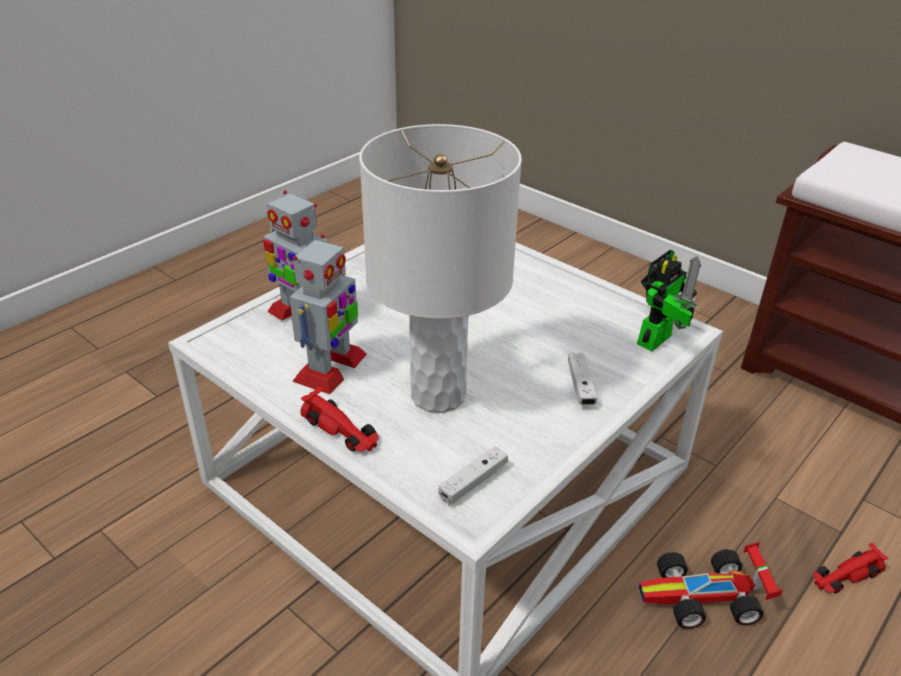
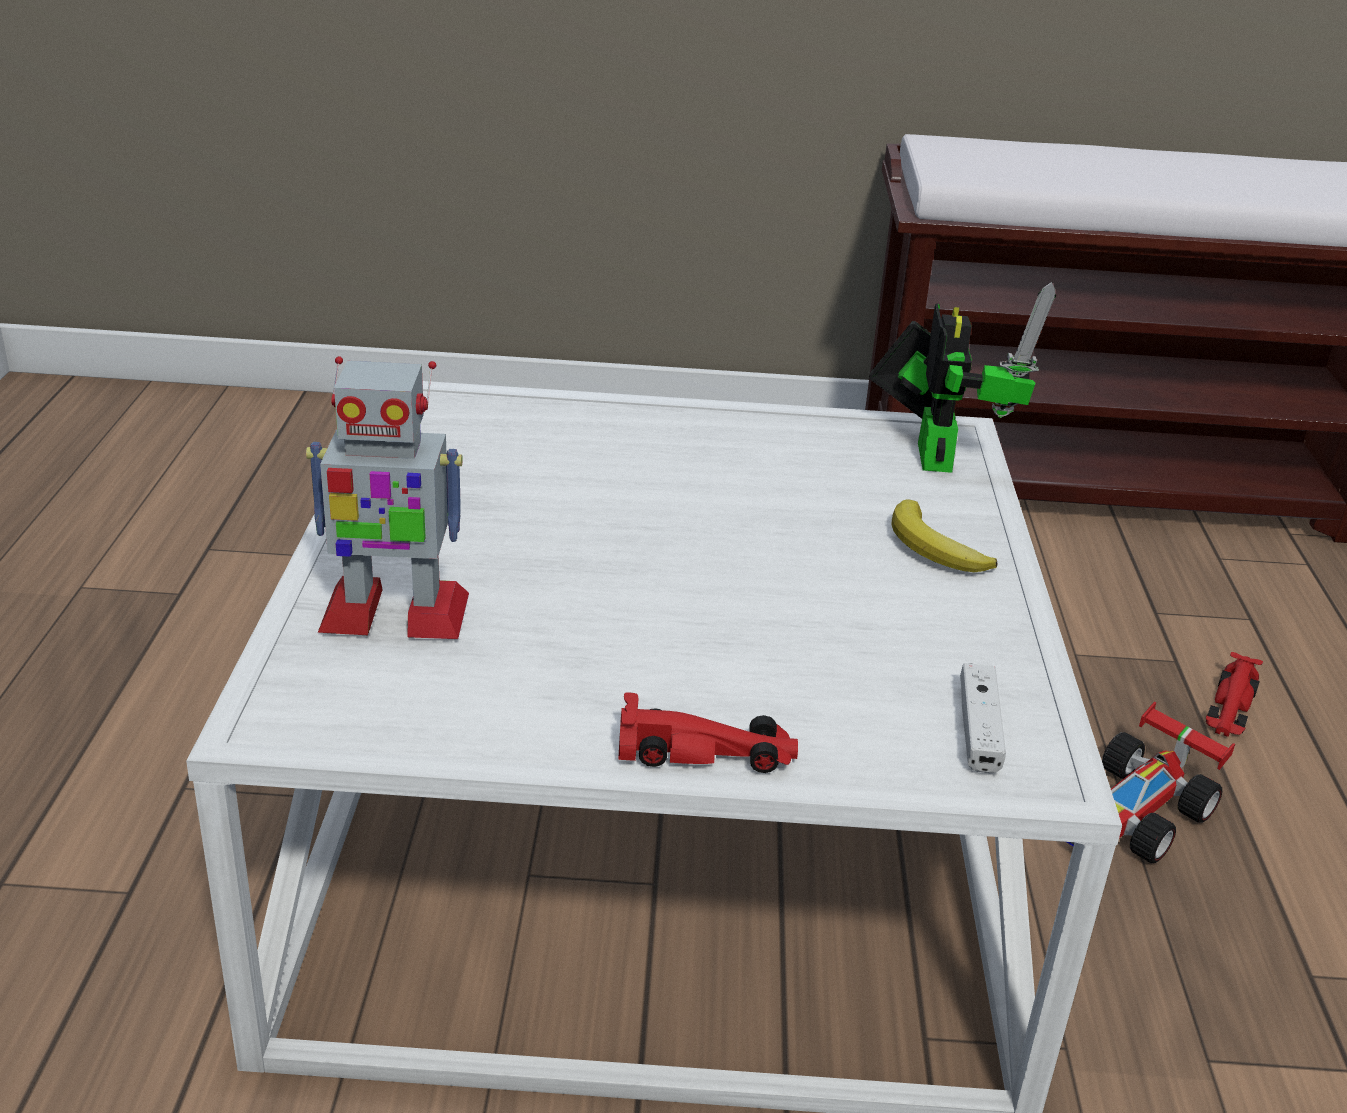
camera: 40 degrees left, 5 degrees down
toy robot [289,234,367,394] -> none
white table lamp [359,124,522,413] -> none
white game controller [568,353,597,405] -> banana [892,499,997,572]

